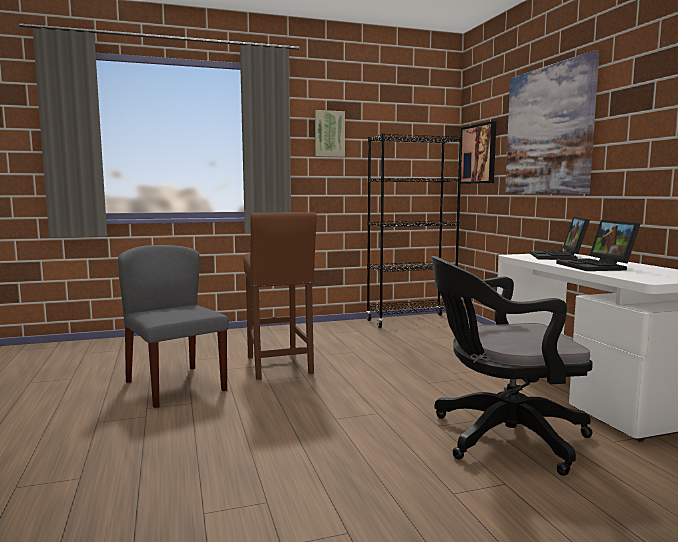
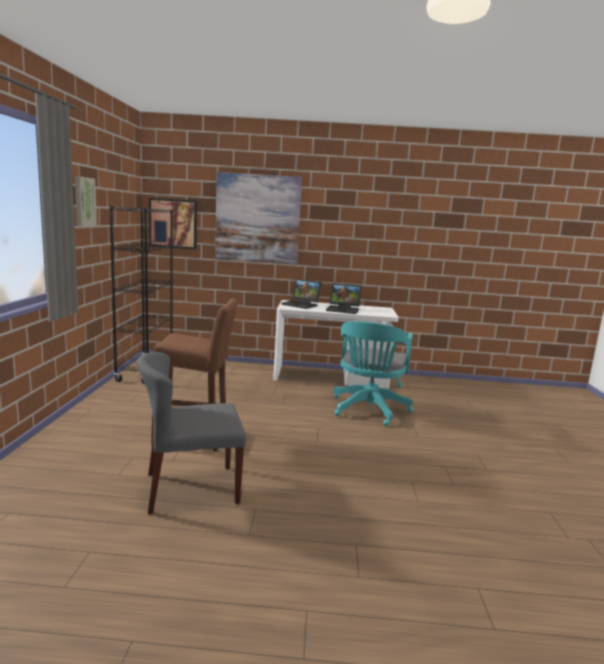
camera: 70 degrees left, 5 degrees up
black office chair [431,256,593,476] -> turquoise office chair [333,321,413,426]

